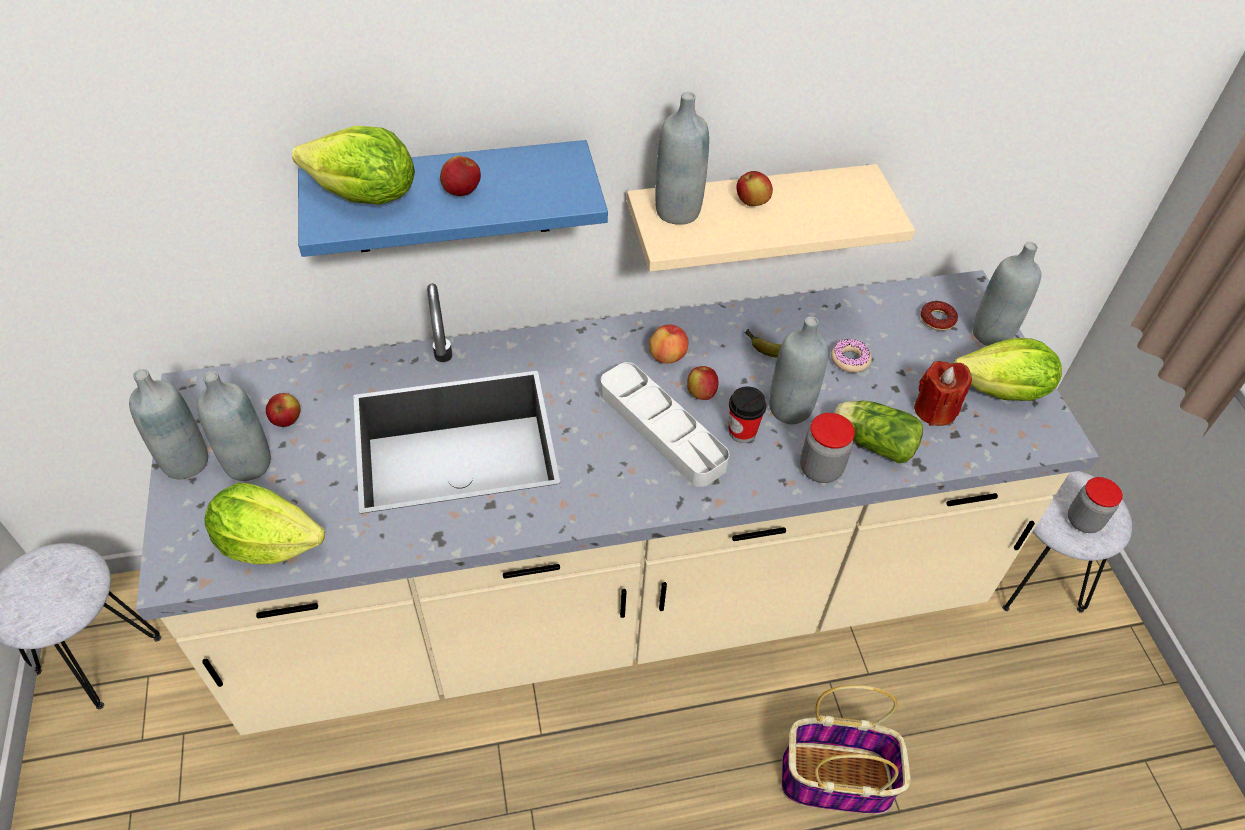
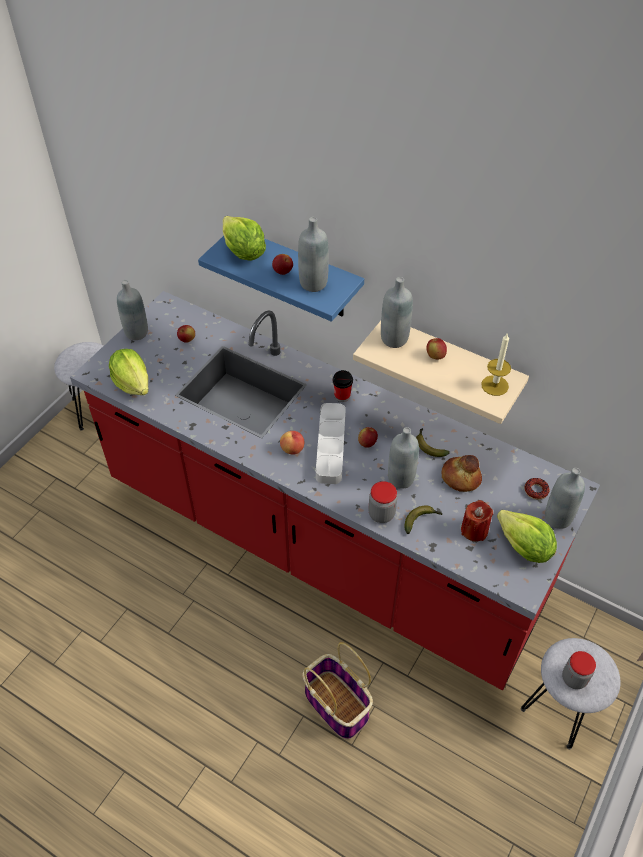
camera: 45 degrees right, 0 degrees up
beige counter [136,270,1099,735] -> red counter [70,291,600,690]
grey bottle [197,371,271,481] -> grey bottle moved to [298,217,329,292]
apple [649,324,689,364] -> apple moved to [280,431,304,455]
cup [729,386,766,443] -> cup moved to [333,370,353,402]
donut [831,339,872,373] -> bread [442,455,482,492]
lettuce [834,401,923,463] -> banana [404,506,442,534]
none -> candle [481,334,511,396]

